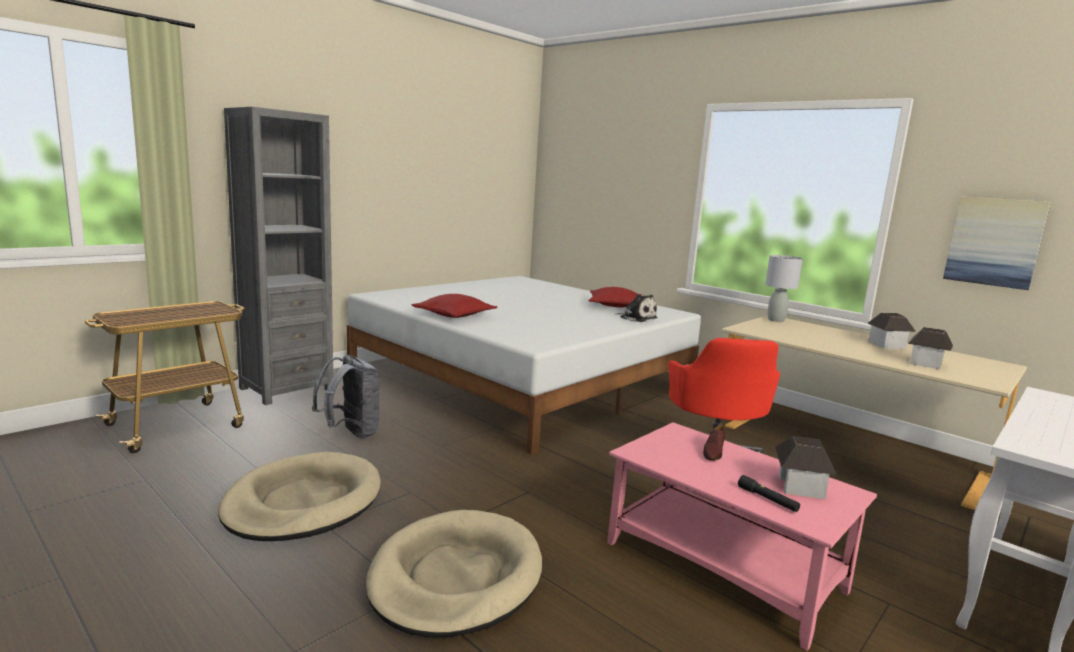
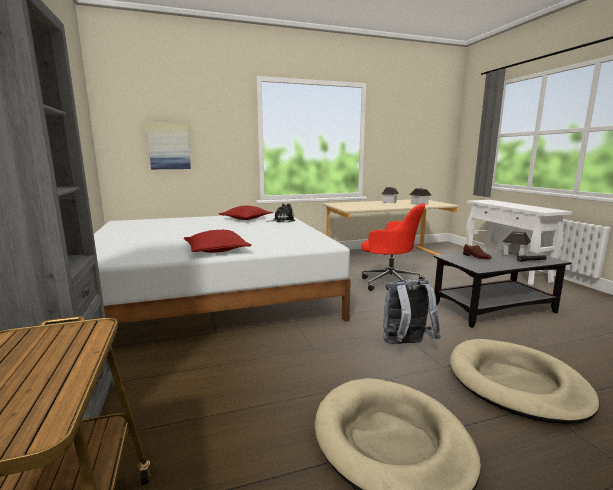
camera: 60 degrees left, 0 degrees up
grey backpack [312,355,381,438] -> grey backpack moved to [383,278,441,344]
pink coffee table [607,422,877,651] -> black coffee table [433,249,571,328]
grey table lamp [765,255,803,322] -> none
picture [943,197,1051,290] -> picture moved to [146,123,191,169]

